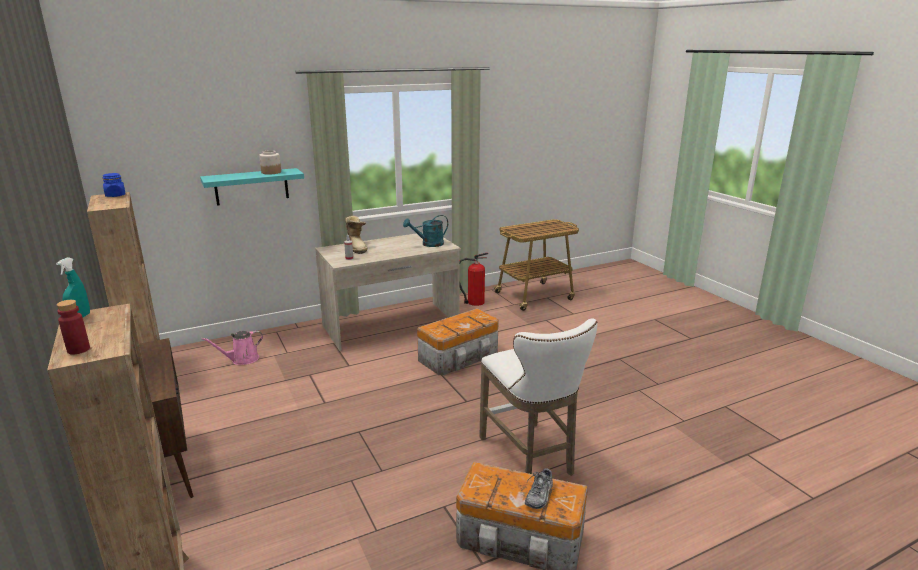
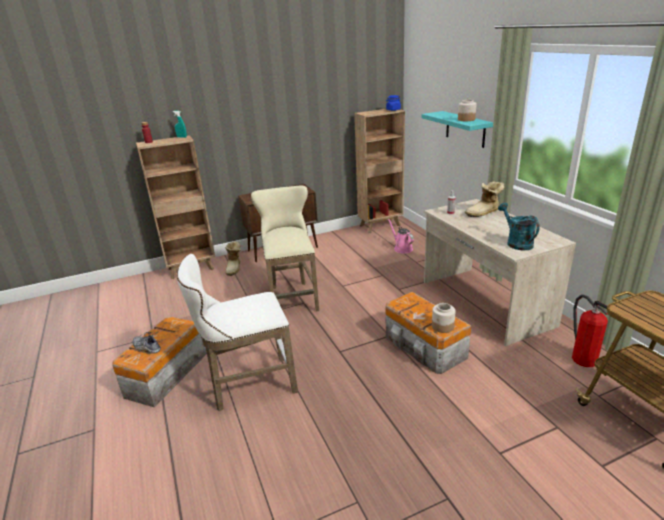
camera: 95 degrees right, 5 degrees up
none -> boot [225,241,241,276]
none -> beige stool [251,186,319,312]
none -> jar [432,303,455,333]

